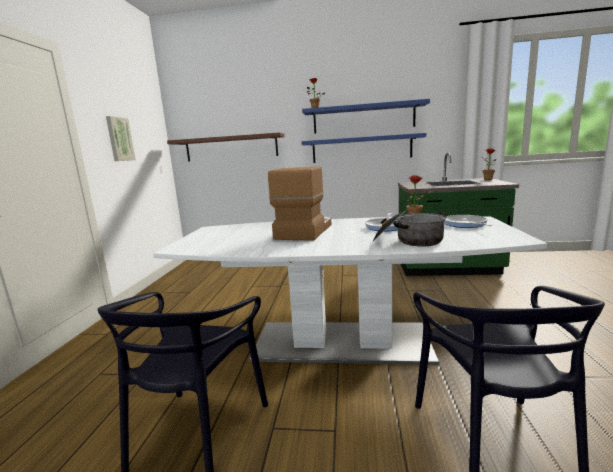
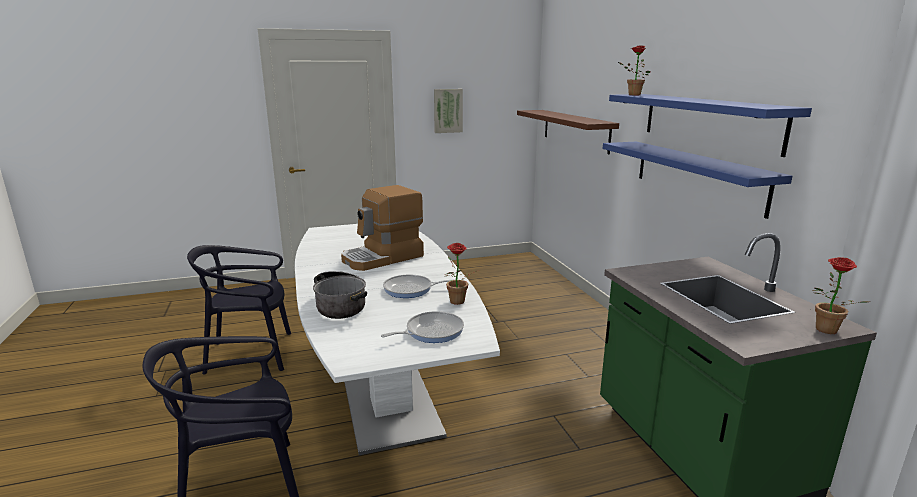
camera: 65 degrees right, 5 degrees up
coffee machine [268,166,331,241] -> coffee machine turned 150 degrees clockwise [341,185,424,271]

